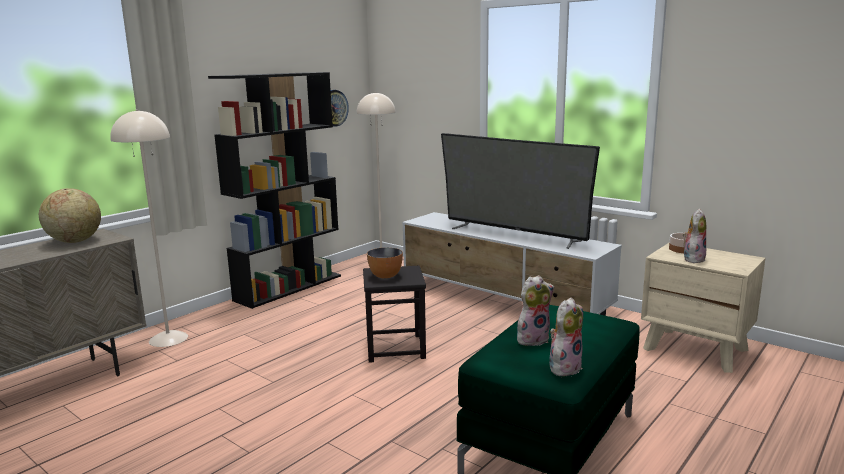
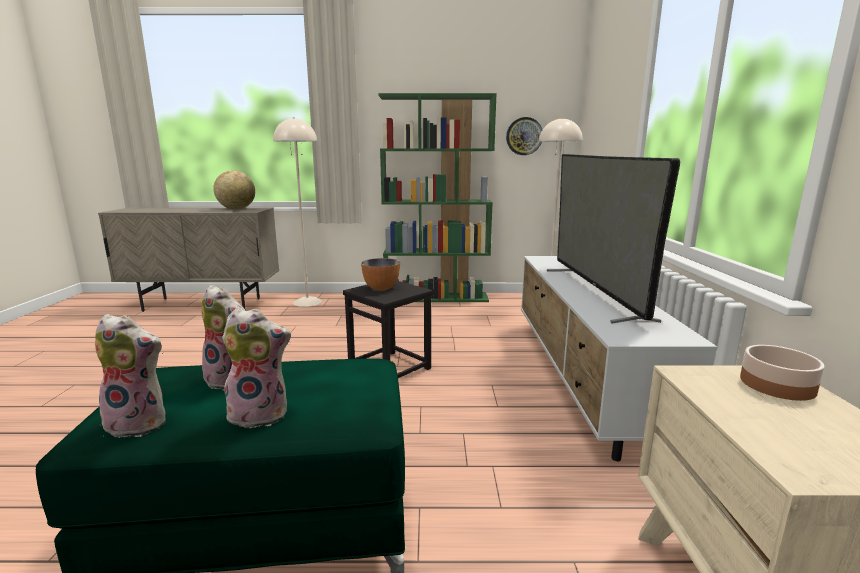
camera: 50 degrees right, 0 degrees up
black bookcase [208,72,341,309] -> green bookcase [378,93,497,302]
plush toy [683,209,706,263] -> plush toy moved to [222,308,291,428]

